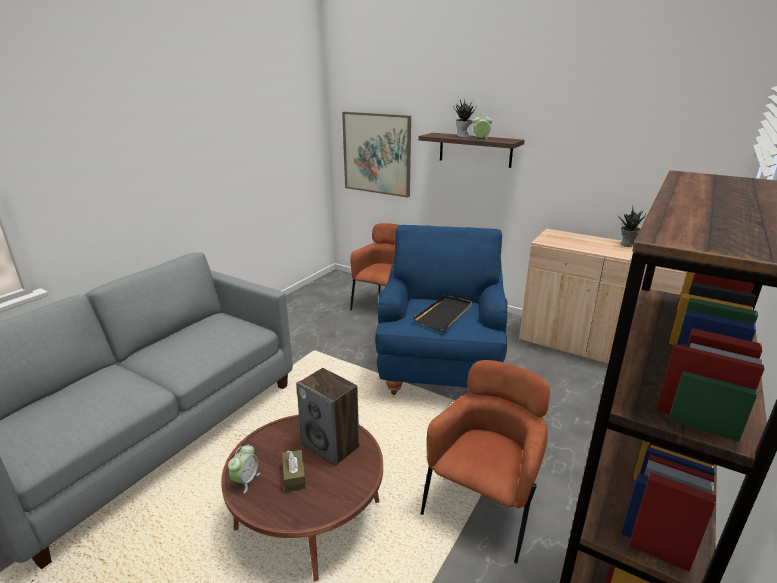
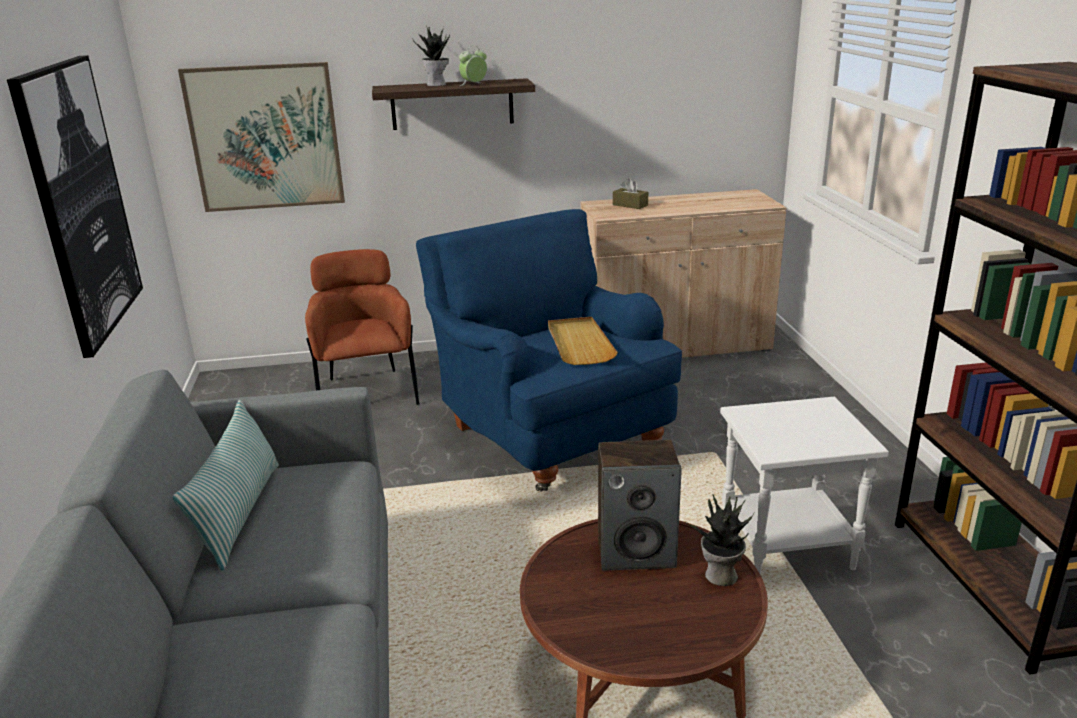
camera: 40 degrees left, 0 degrees up
alarm clock [228,445,260,493] -> none
brown tissue box [282,450,306,492] -> brown tissue box moved to [613,179,648,209]
black tray [413,295,472,330] -> beige tray [548,317,618,365]
brown armchair [420,360,550,563] -> white side table [720,397,889,575]
potted plant [617,206,646,247] -> potted plant moved to [686,495,753,586]
none -> picture [7,55,143,358]
none -> pillow [173,400,279,571]

